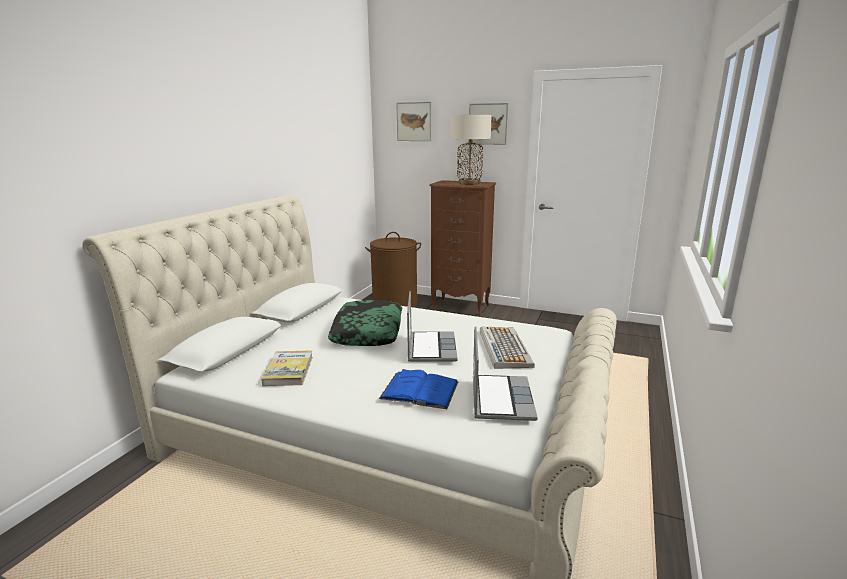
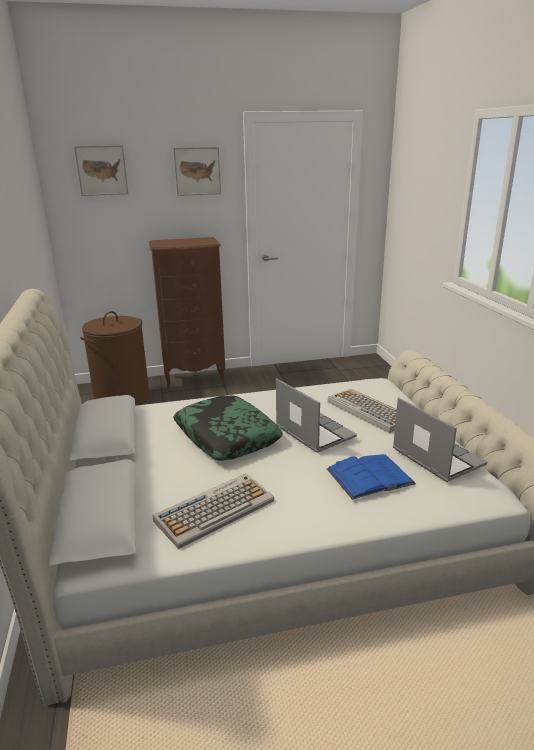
camera: 35 degrees left, 5 degrees up
book [261,350,313,386] -> keyboard [152,473,274,549]
table lamp [450,115,492,185] -> none

